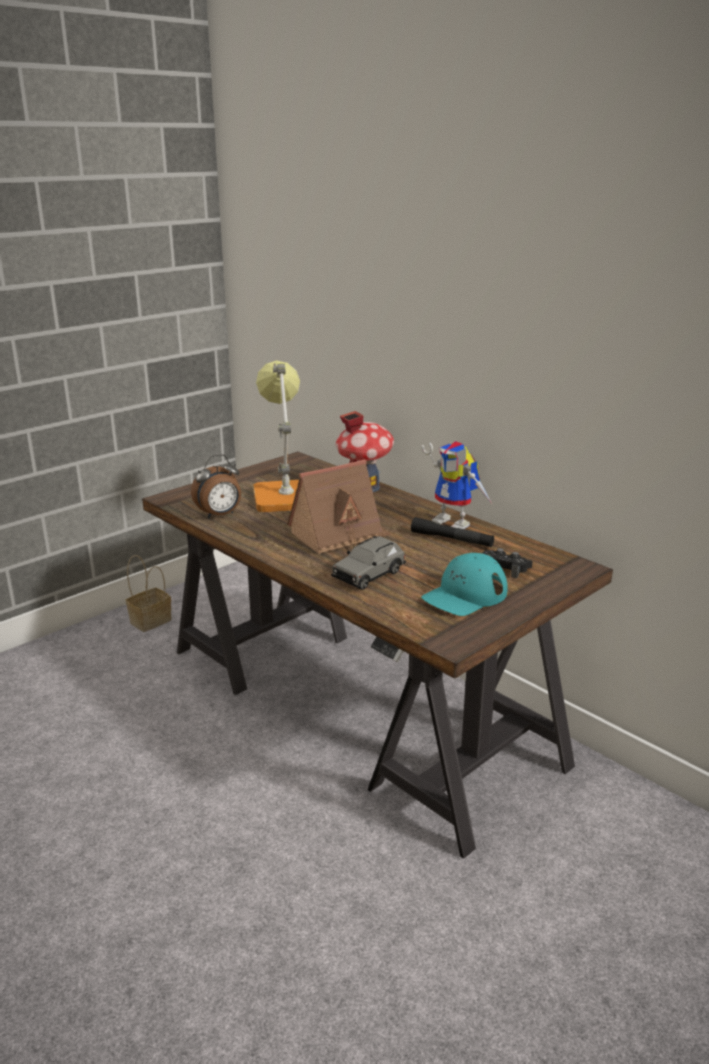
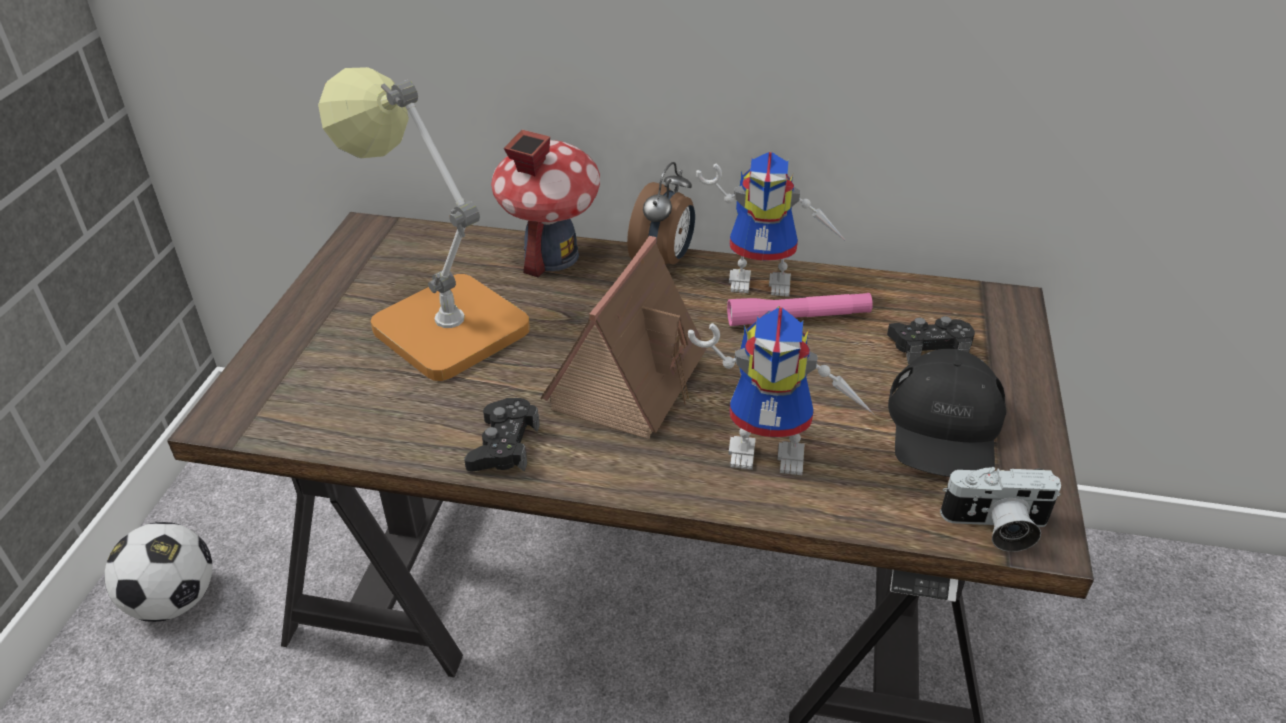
camera: 35 degrees left, 15 degrees up
basket [126,555,172,632] -> football [105,522,213,622]
alarm clock [191,454,241,519] -> alarm clock moved to [627,162,695,265]
grey toy car [331,536,406,590] -> toy robot [688,306,873,475]
black flashlight [411,517,494,547] -> pink flashlight [727,293,873,326]
turquoise cap [421,553,508,616] -> black cap [888,349,1006,477]
none -> black game controller [464,398,540,472]
none -> camera [940,467,1061,552]

